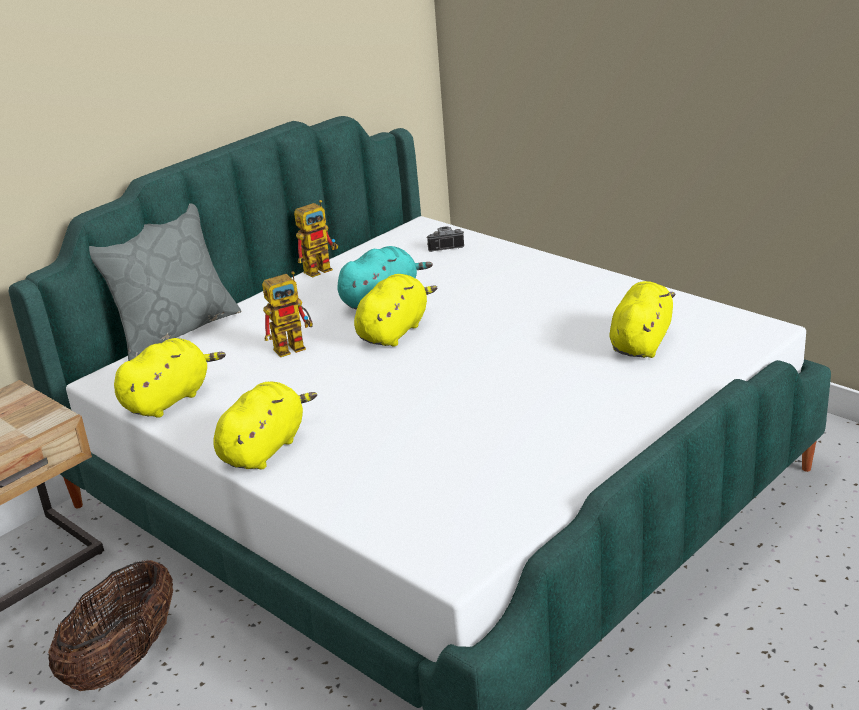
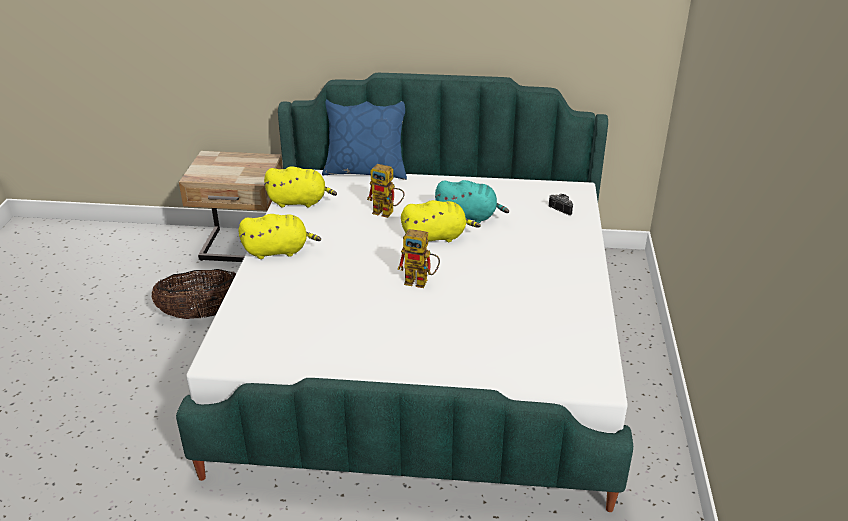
camera: 50 degrees right, 5 degrees up
grey pillow [89,203,242,361] -> blue pillow [322,99,407,180]
toy robot [294,200,338,278] -> toy robot moved to [397,229,440,288]
yellow plush toy [609,281,676,358] -> none

